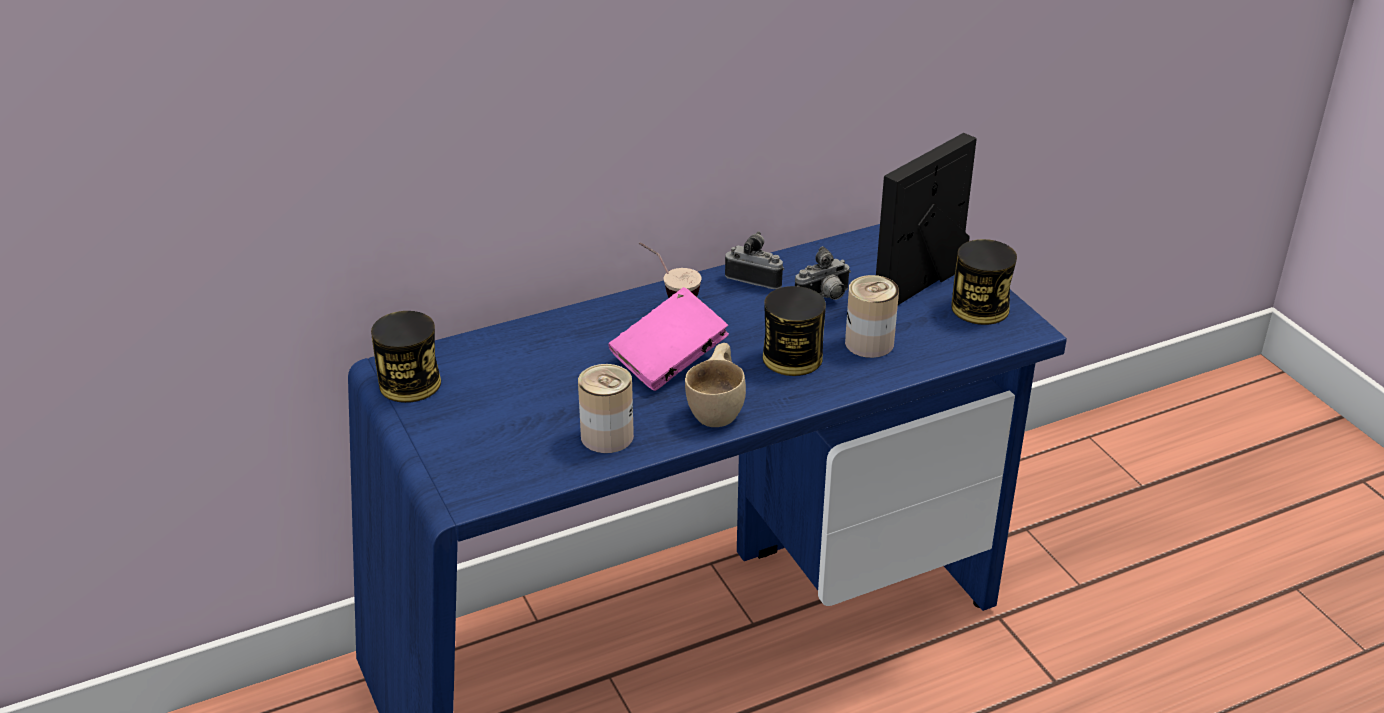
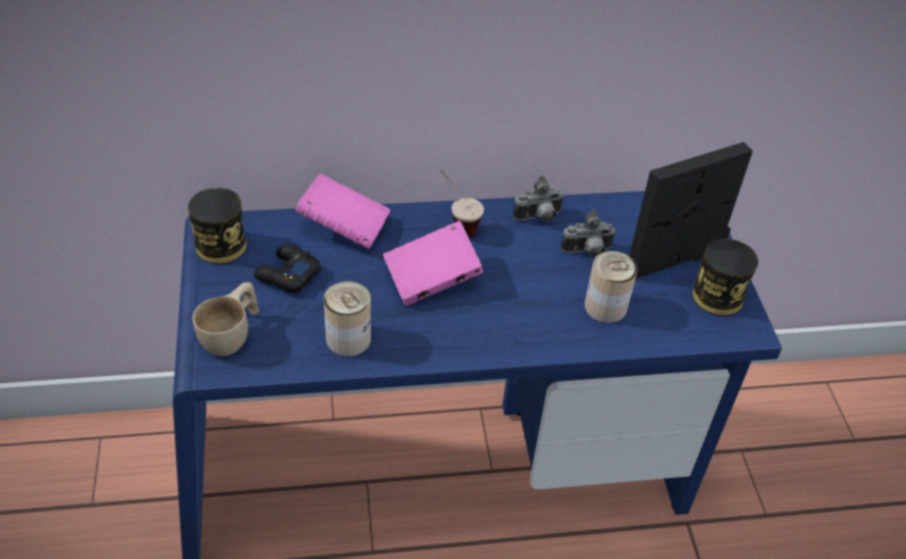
camera: 15 degrees right, 10 degrees up
beige cup [685,343,746,427] -> beige cup moved to [193,282,259,356]
camera [725,231,785,289] -> camera turned 120 degrees clockwise [513,176,564,222]
can [763,286,826,376] -> none
none -> black game controller [254,244,321,293]
none -> pink book [295,174,391,249]

